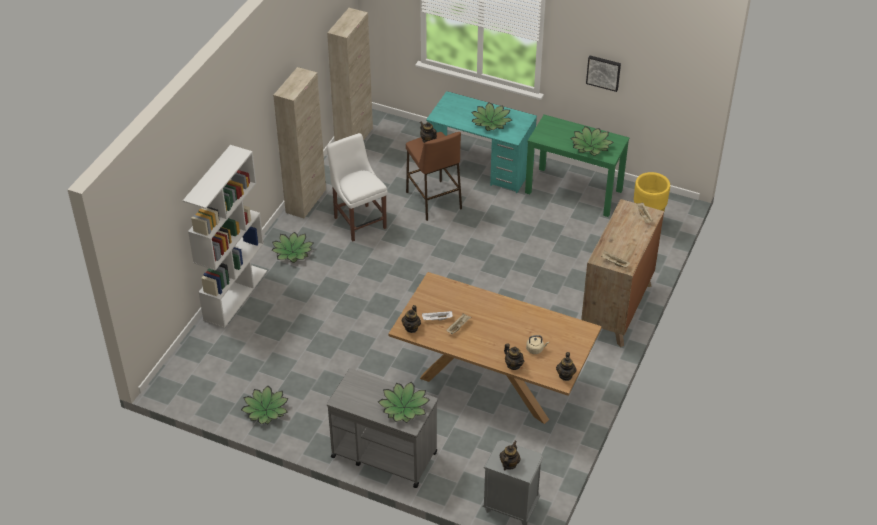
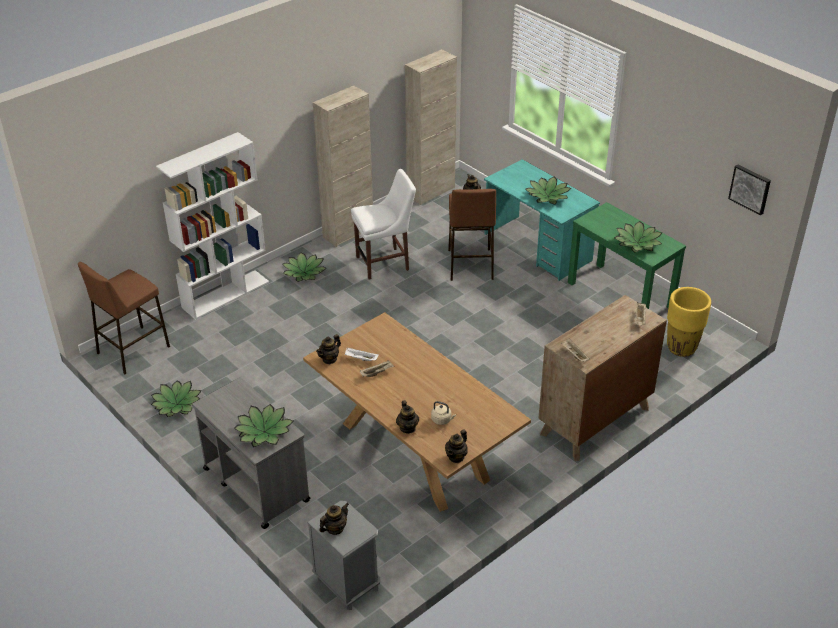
camera: 25 degrees right, 5 degrees down
white chair [326,133,388,242] -> white chair turned 75 degrees clockwise [351,169,416,280]
picture [586,56,621,92] -> picture moved to [728,164,771,215]
none -> brown stool [78,262,170,374]

